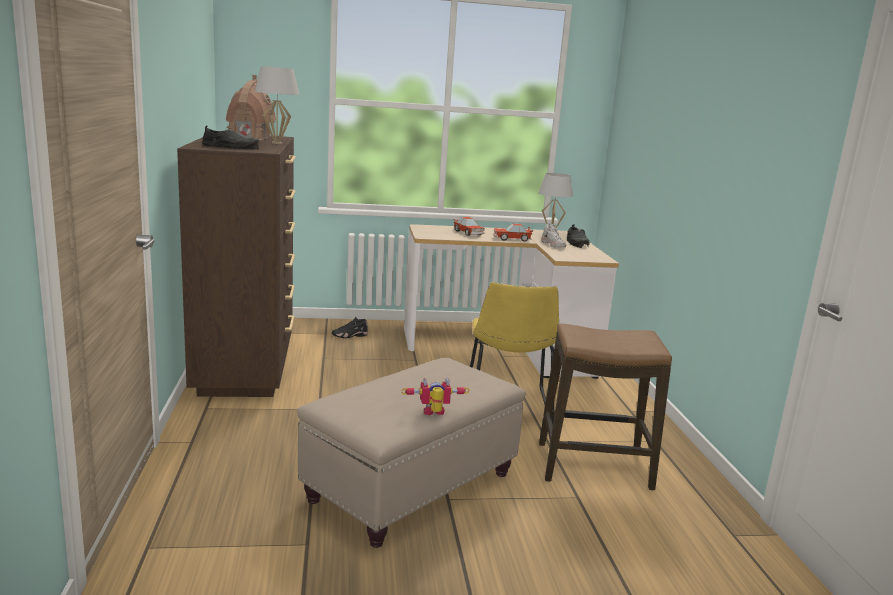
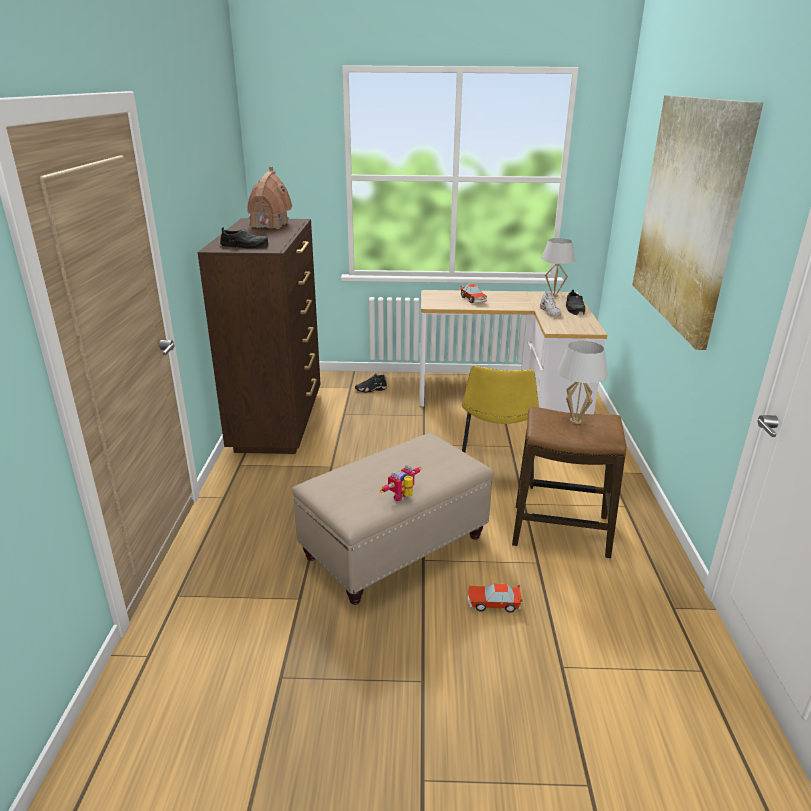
camera: 10 degrees right, 10 degrees up
white table lamp [254,66,300,144] -> white table lamp moved to [557,341,608,424]
toy robot [401,377,469,415] -> toy robot turned 45 degrees counterclockwise [380,465,422,501]
toy car [493,224,534,242] -> toy car moved to [467,584,523,613]
none -> picture [632,95,763,350]

